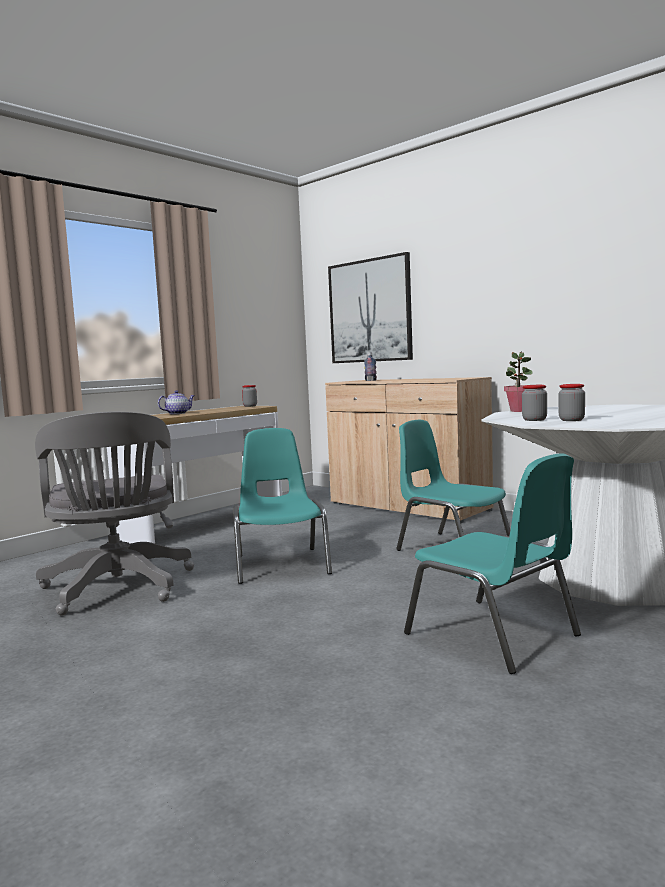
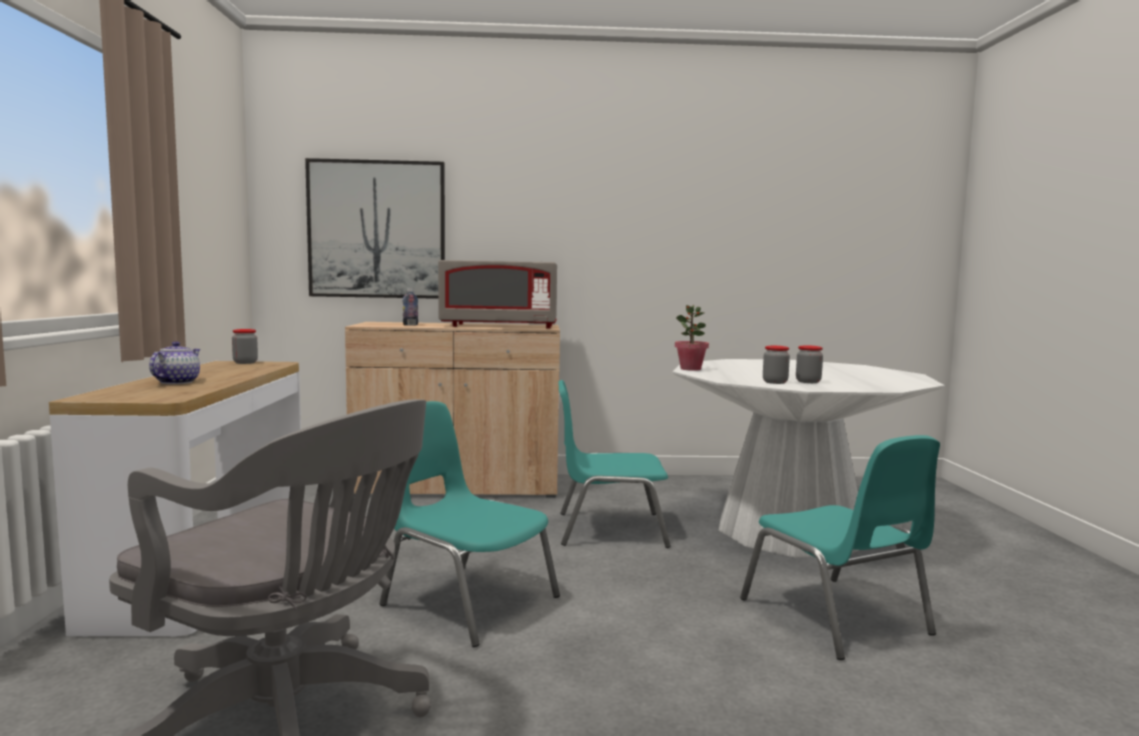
camera: 45 degrees left, 0 degrees up
turquoise chair [404,453,581,674] -> turquoise chair turned 60 degrees clockwise [740,435,940,660]
none -> grey microwave [438,260,557,328]

